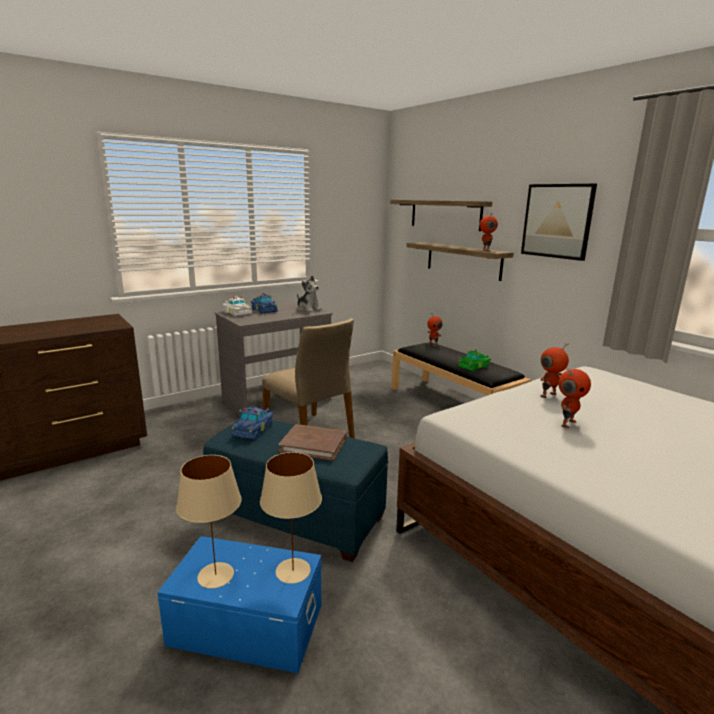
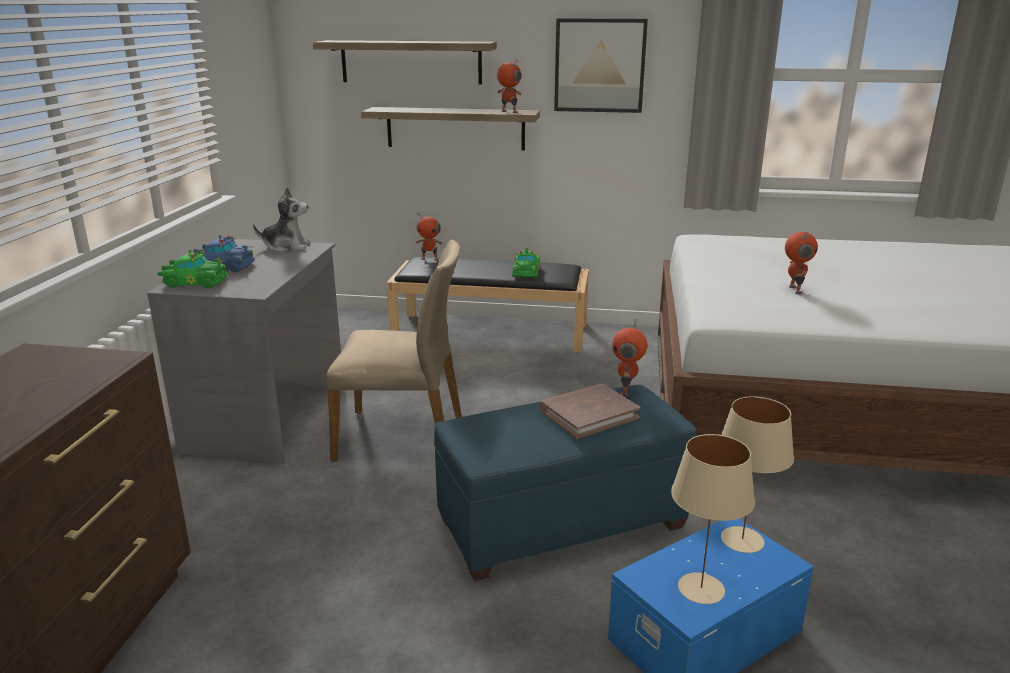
camera: 45 degrees left, 5 degrees up
white toy car [222,296,252,317] -> green toy car [157,250,228,289]
blue toy car [231,406,274,440] -> none
toy robot [540,343,569,398] -> toy robot moved to [612,318,647,397]

